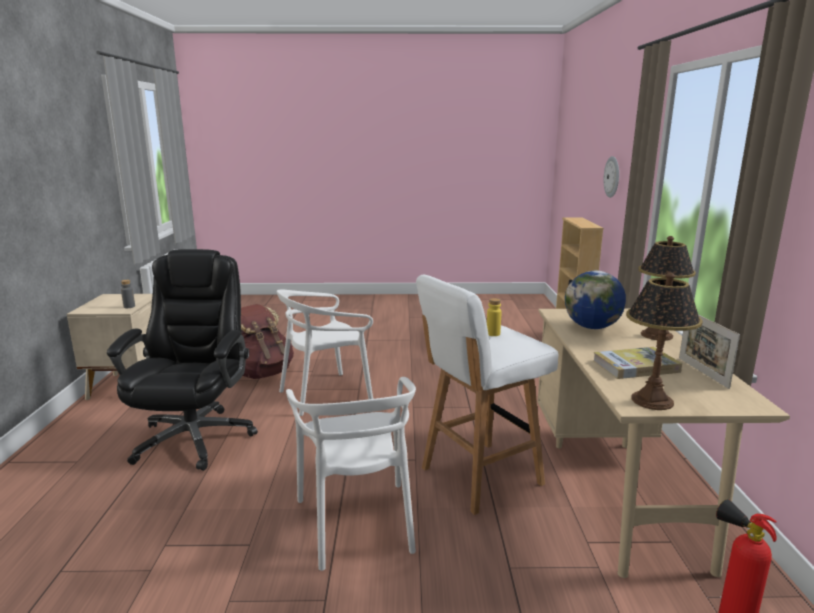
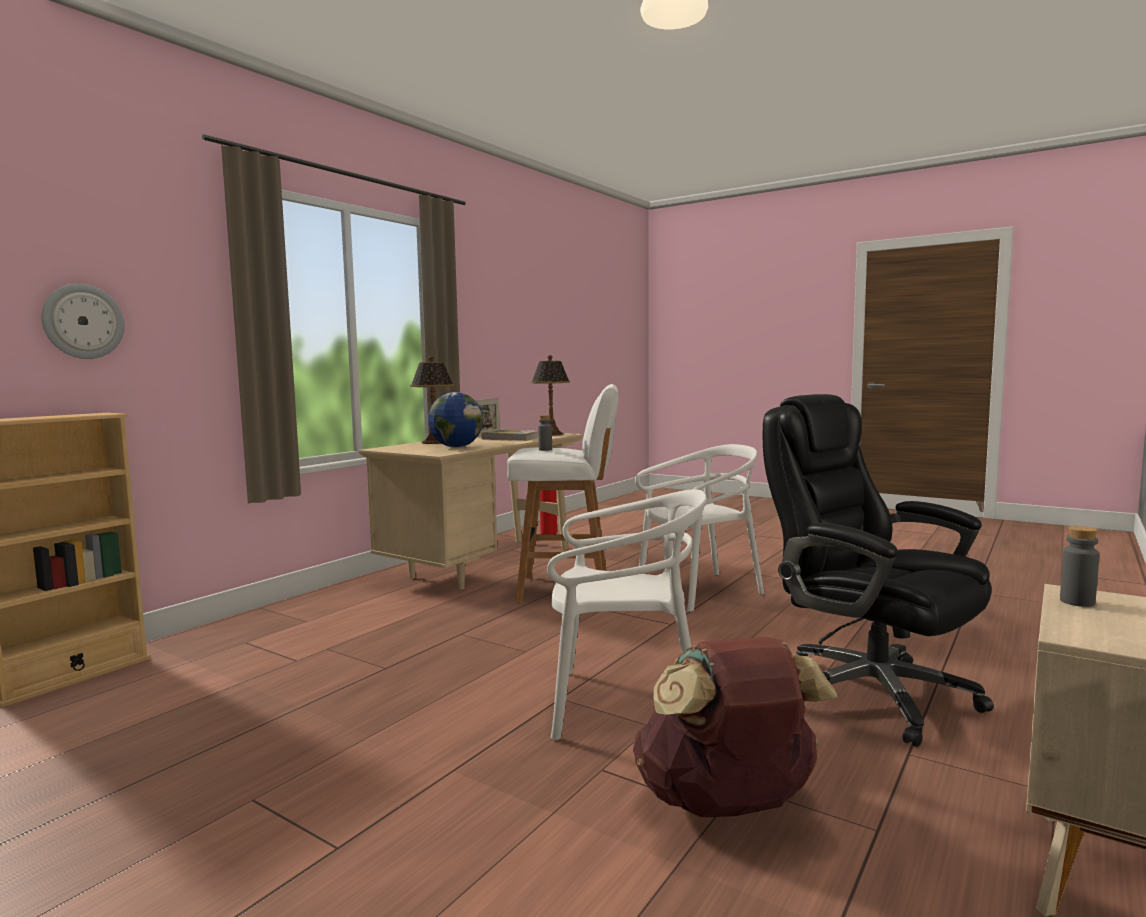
camera: 145 degrees left, 10 degrees down
black office chair [107,249,258,471] -> black office chair turned 105 degrees clockwise [763,394,994,747]
white chair [286,377,416,571] -> white chair turned 45 degrees clockwise [635,444,764,612]
yellow bottle [487,298,502,336] -> grey bottle [538,415,552,451]

